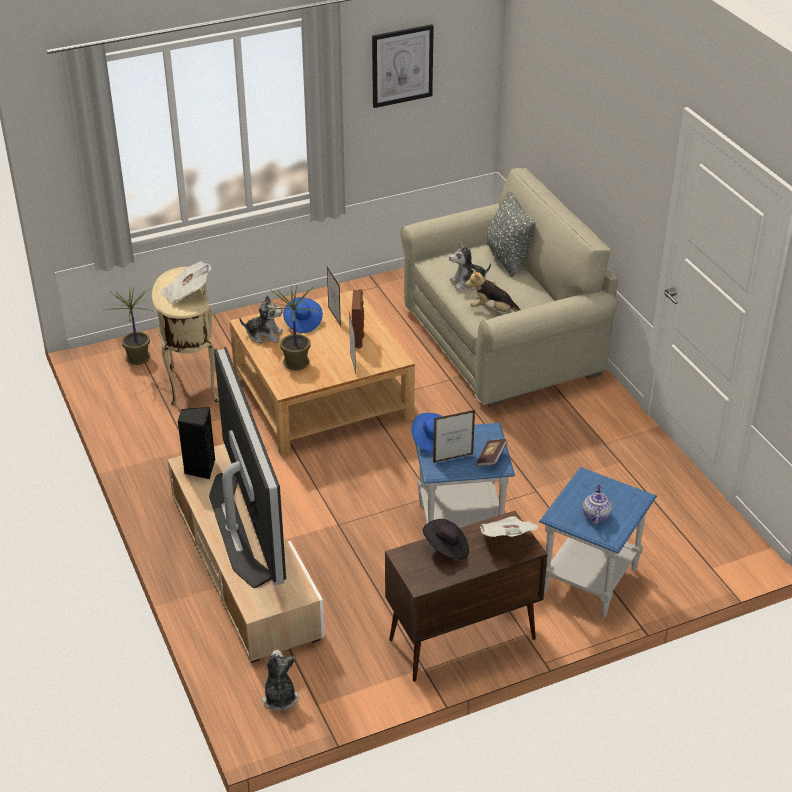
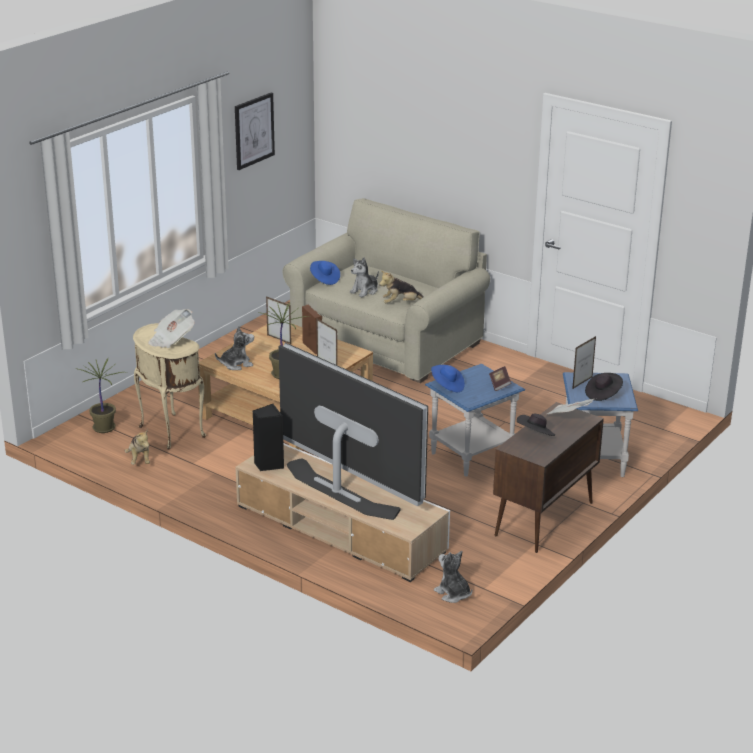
camera: 30 degrees left, 10 degrees down
blue hat [283,297,323,333] -> blue hat moved to [310,261,340,285]
picture frame [433,410,475,463] -> picture frame moved to [572,336,596,389]
grey pillow [487,191,536,277] -> none
teapot [583,485,612,525] -> black hat [585,373,623,401]
none -> plush toy [125,429,150,465]

